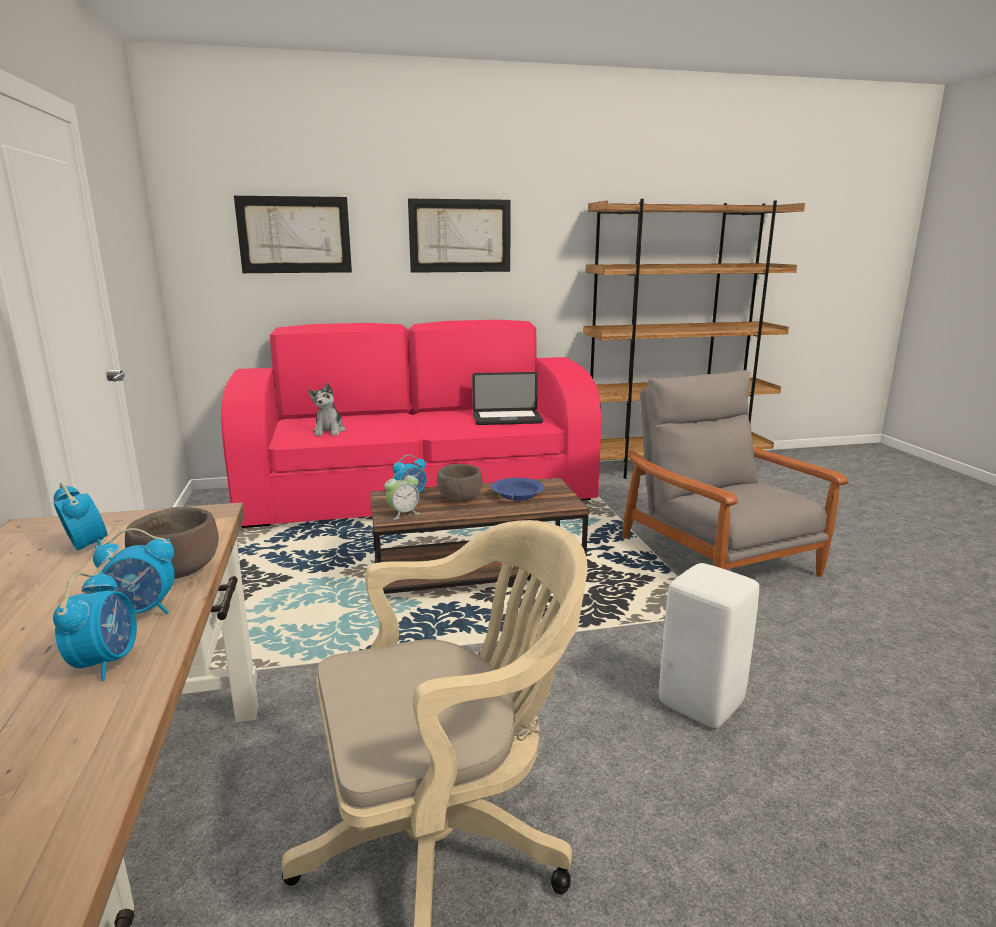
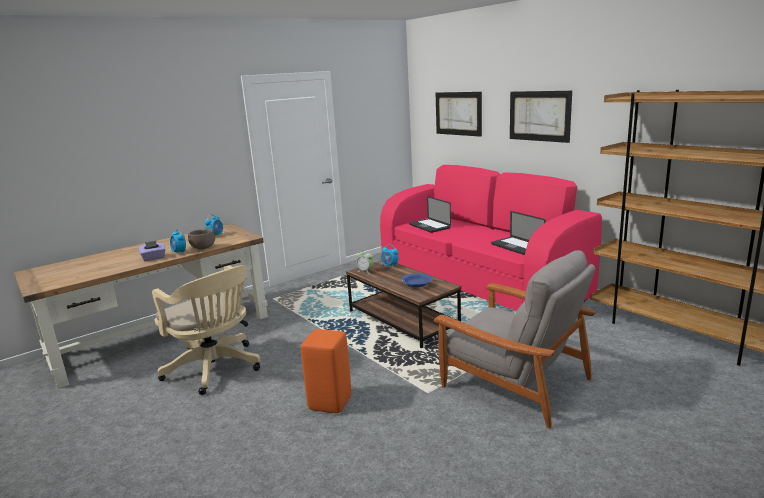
camera: 65 degrees right, 0 degrees up
alarm clock [53,571,137,681] -> purple tissue box [138,241,166,261]
plush toy [308,383,346,436] -> laptop [409,196,451,233]
brown bowl [437,464,482,502] -> none
grey armchair [622,370,848,577] -> grey armchair turned 90 degrees clockwise [434,250,596,428]
white stool [659,563,759,728] -> orange stool [301,329,351,413]

